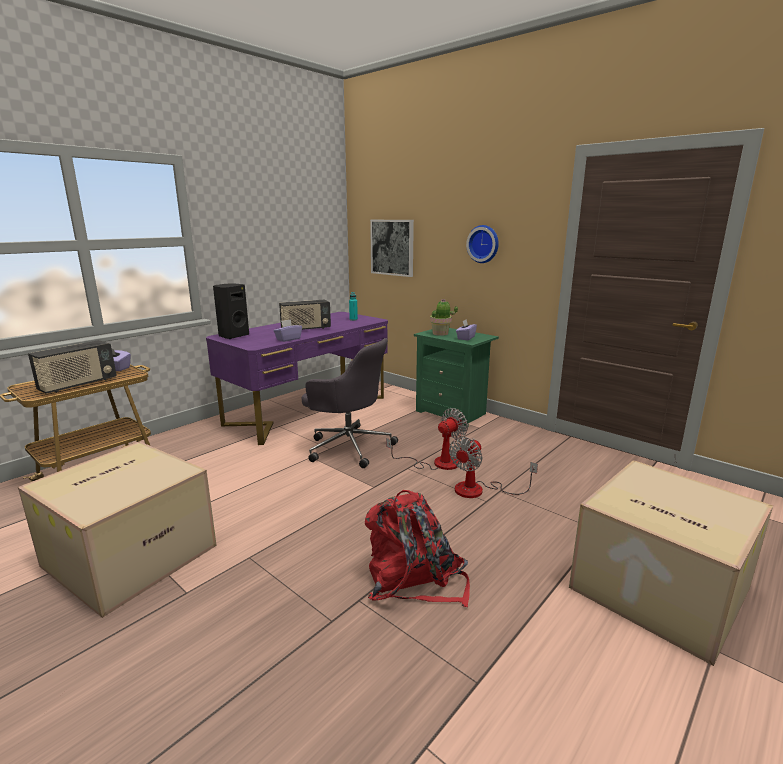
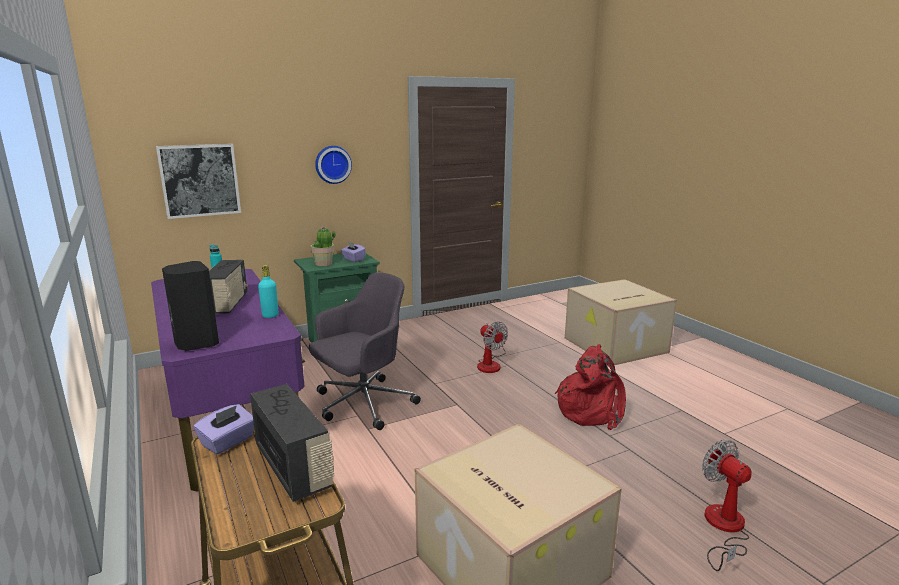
camera: 70 degrees left, 0 degrees up
purple tissue box [274,319,302,342] -> turquoise bottle [258,265,279,318]
fan [386,408,468,470] -> fan moved to [702,440,752,571]

